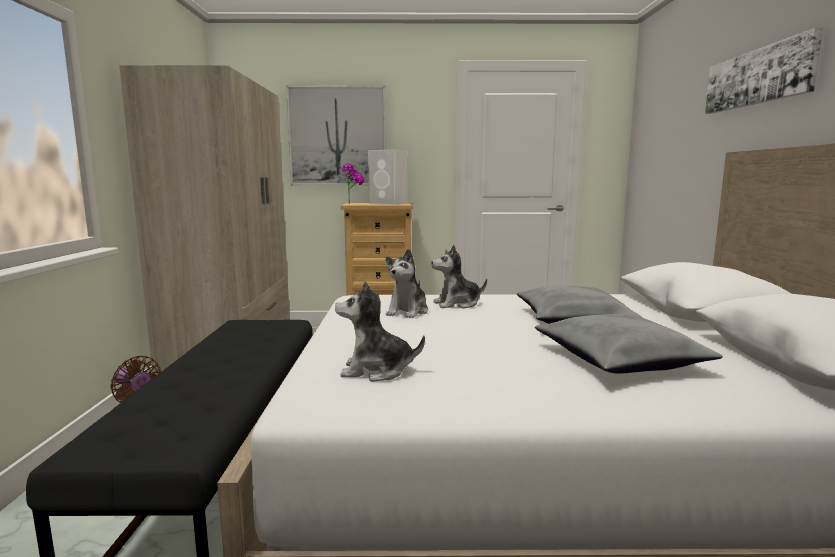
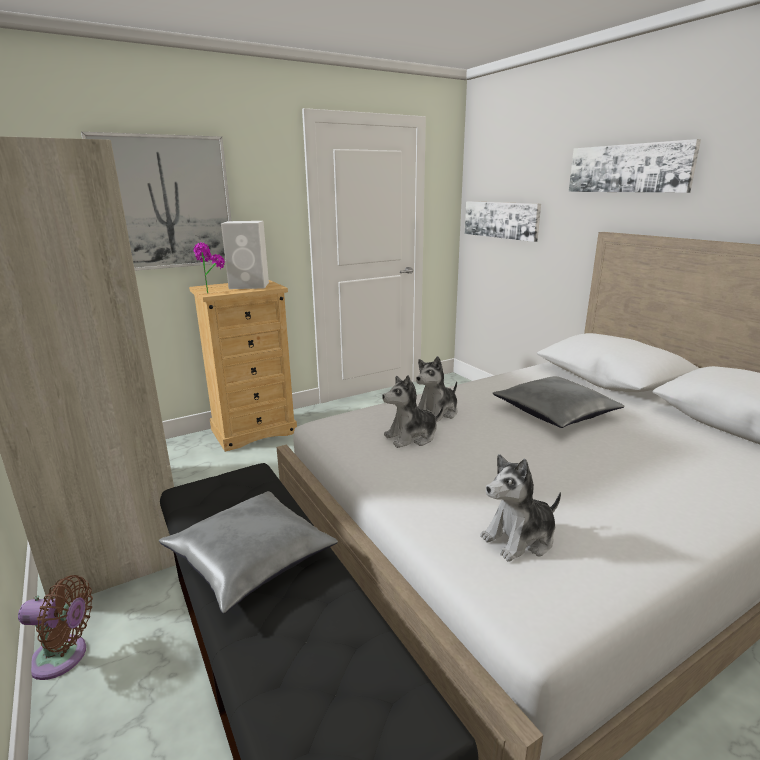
camera: 30 degrees left, 10 degrees up
plush toy [386,249,428,318] -> plush toy turned 75 degrees clockwise [382,375,443,448]
grey pillow [535,314,723,374] -> grey pillow moved to [159,491,338,614]
none -> picture [465,201,541,242]

